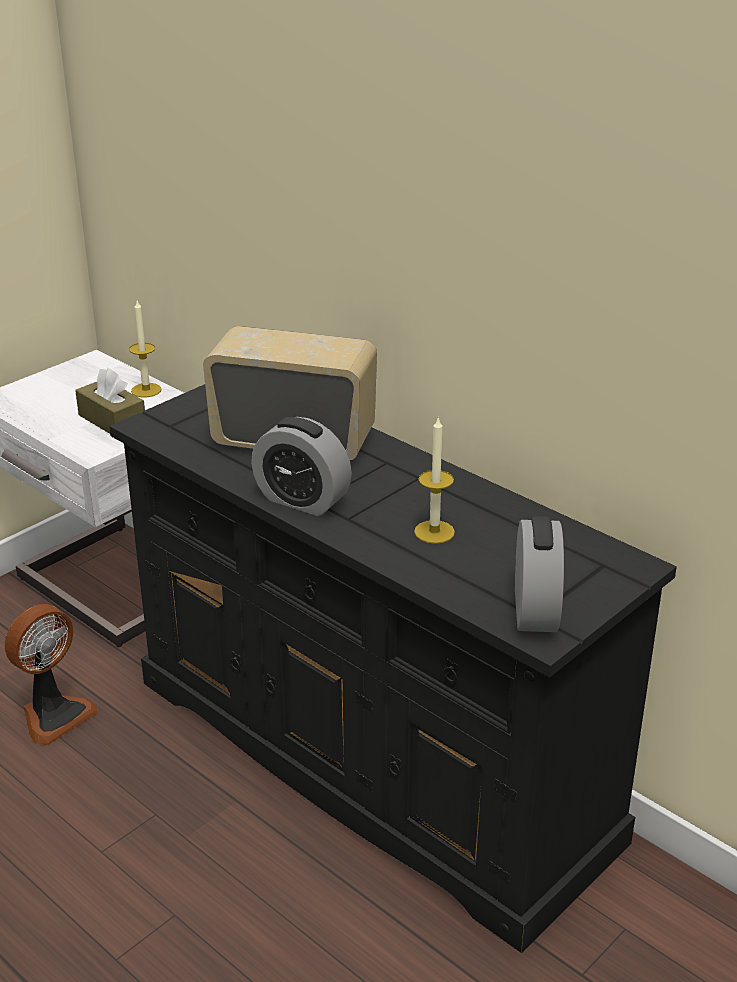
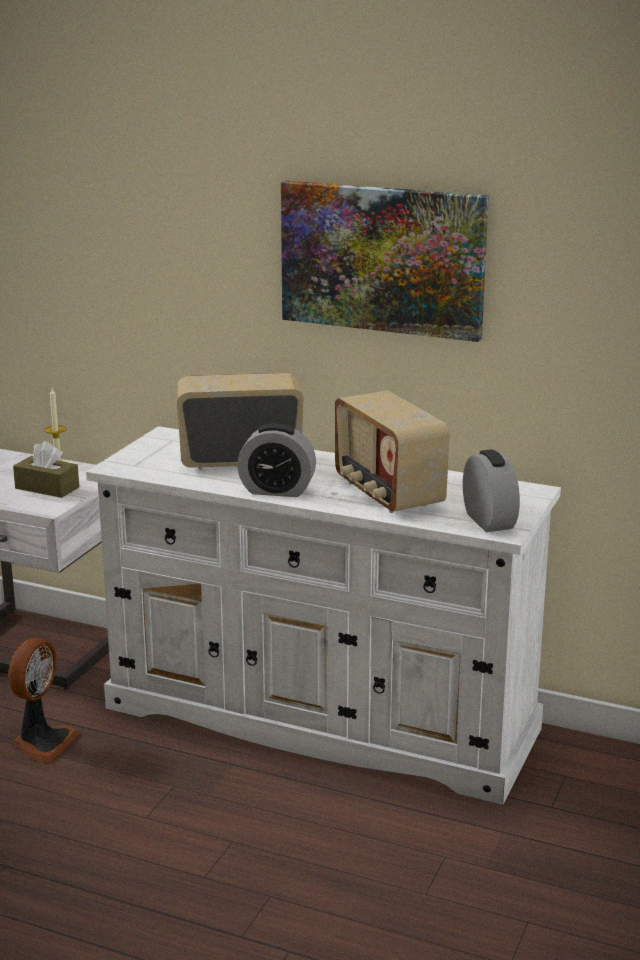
camera: 20 degrees left, 10 degrees down
black dresser [109,384,677,953] -> white dresser [86,426,561,805]
candle [414,416,455,544] -> radio [335,390,450,513]
none -> picture [281,181,489,342]

